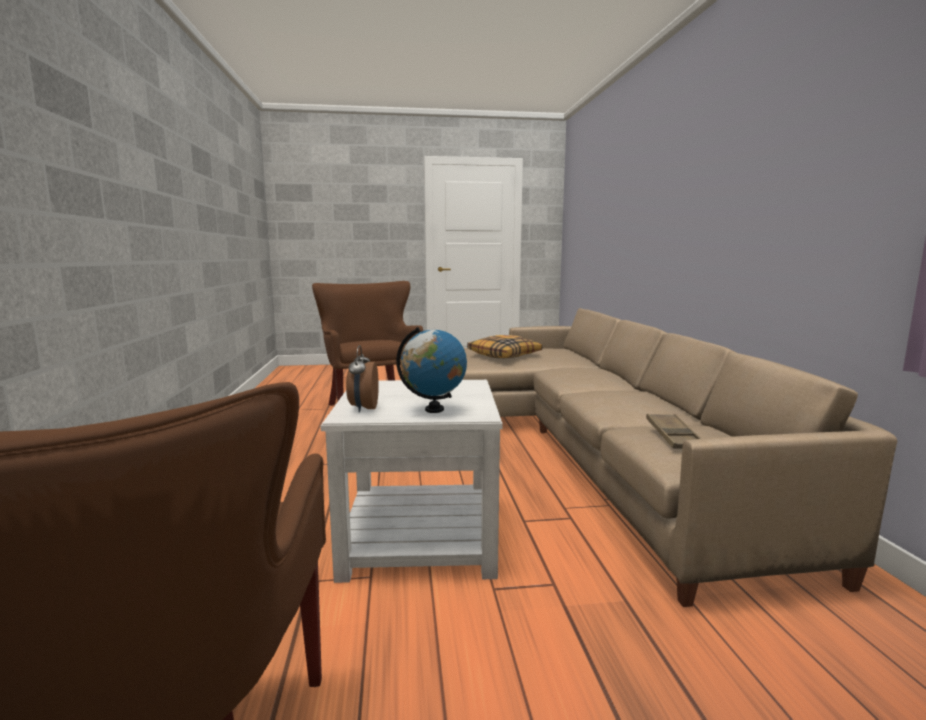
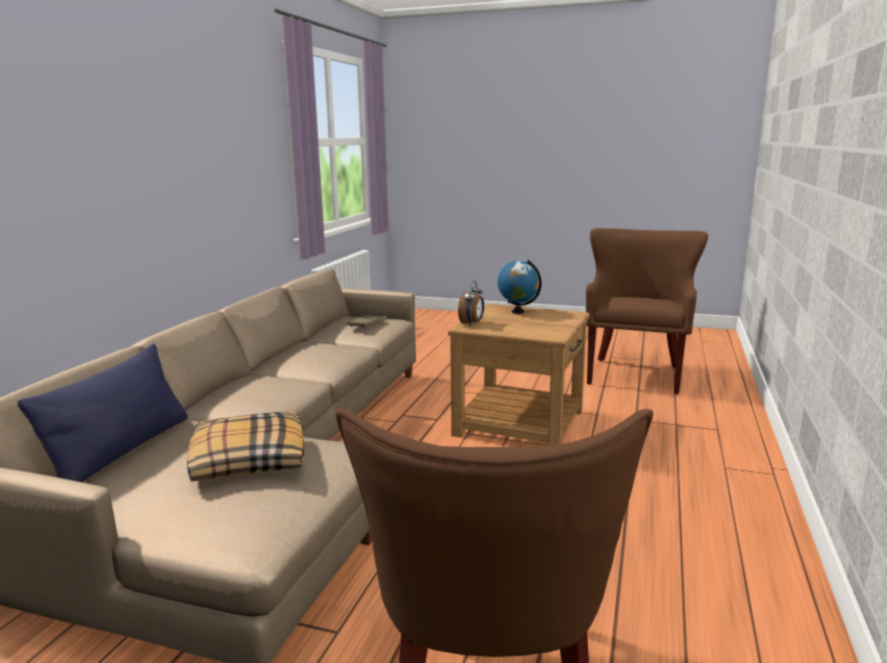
camera: 155 degrees left, 5 degrees up
white side table [320,380,503,583] -> brown side table [448,304,590,446]
alarm clock [346,346,379,412] -> alarm clock moved to [458,281,484,326]
none -> blue pillow [18,343,188,482]

